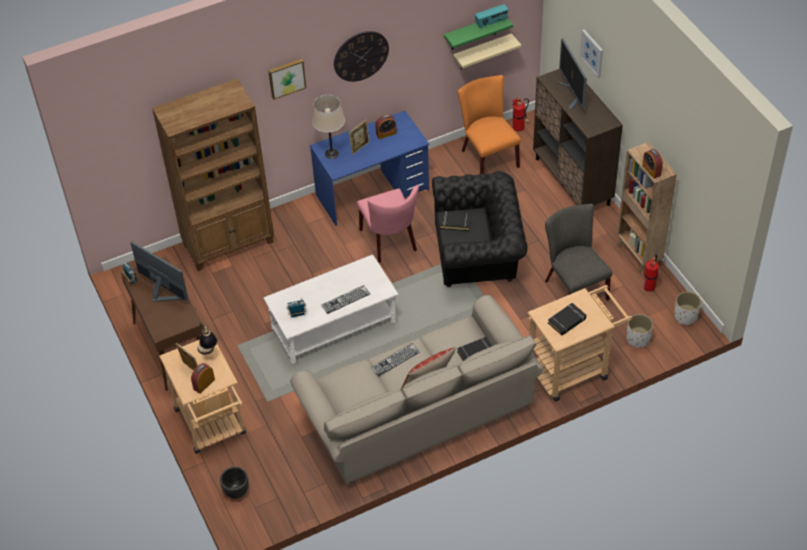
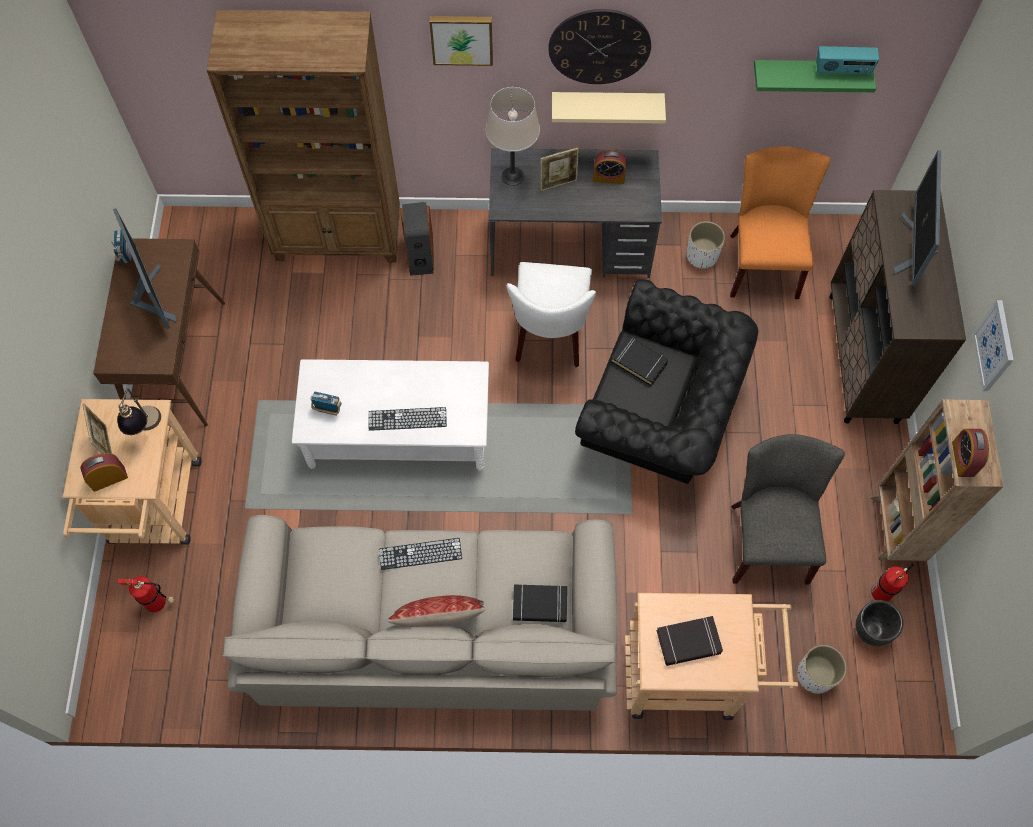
camera: 25 degrees right, 15 degrees up
black planter [220,467,249,499] -> black planter moved to [856,600,903,646]
blue desk [310,111,430,226] -> grey desk [489,148,662,278]
pink chair [357,185,419,263] -> white chair [507,262,596,367]
beige shelf [453,33,521,69] -> beige shelf moved to [552,92,666,124]
fire extinguisher [512,97,529,132] -> fire extinguisher moved to [117,576,175,612]
picture [580,30,603,78] -> picture moved to [973,300,1014,391]
white planter [674,291,701,325] -> white planter moved to [686,221,725,269]
none -> speaker [400,202,434,276]

